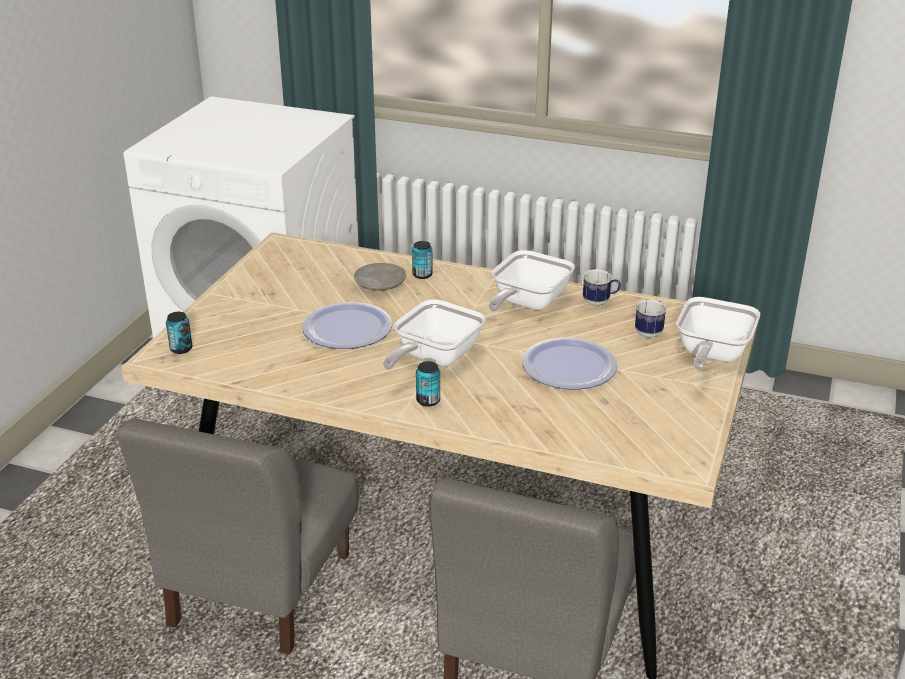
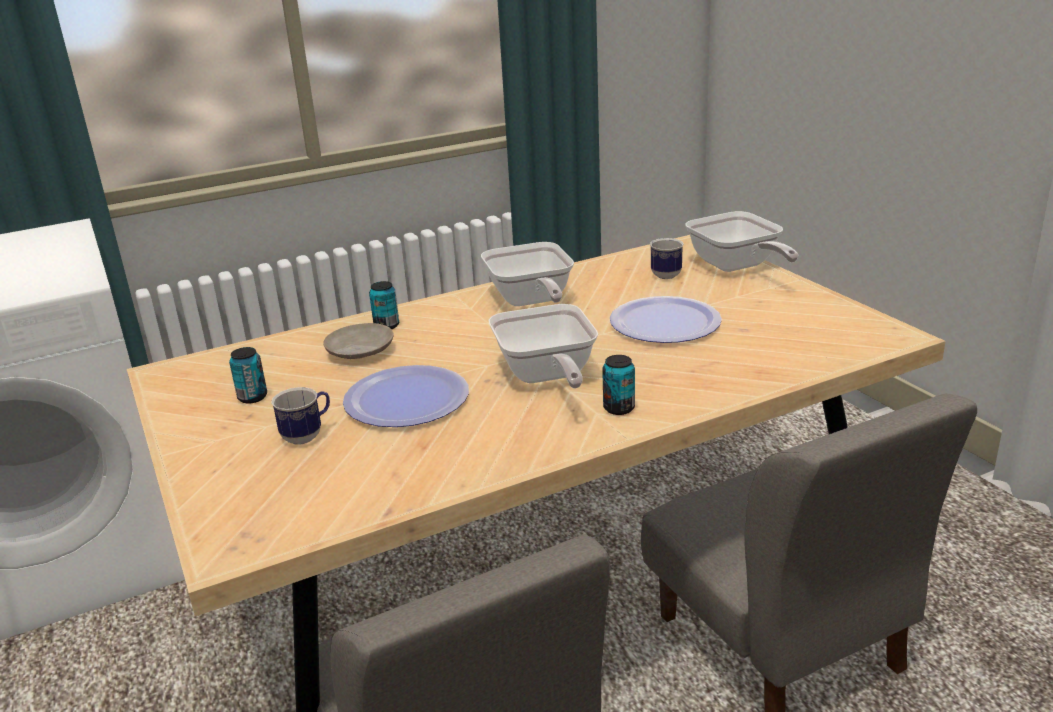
camera: 45 degrees left, 5 degrees down
can [166,312,192,354] -> can moved to [229,347,267,404]
mug [583,269,621,306] -> mug moved to [271,387,330,445]

